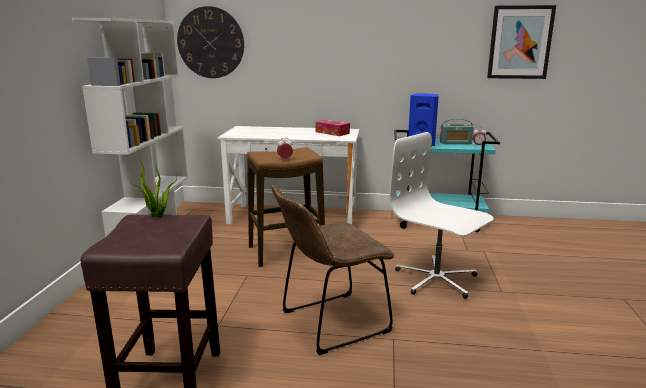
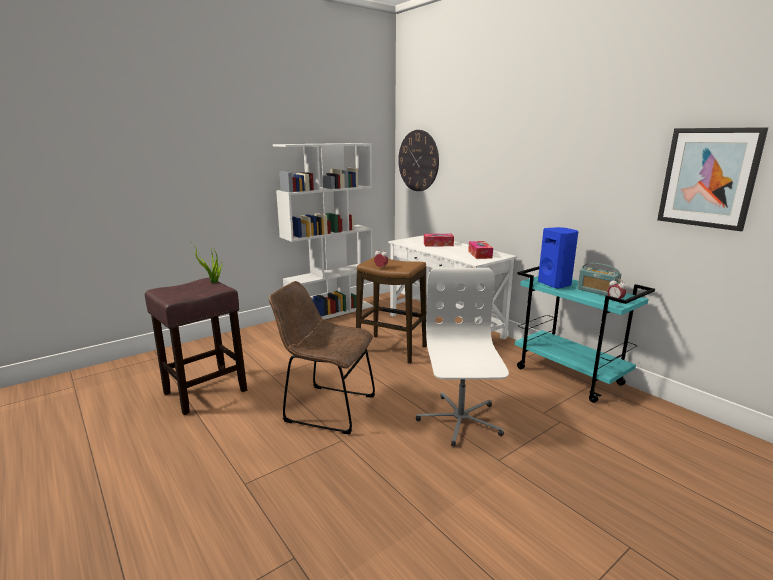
camera: 45 degrees right, 0 degrees up
none -> tissue box [424,234,454,246]

